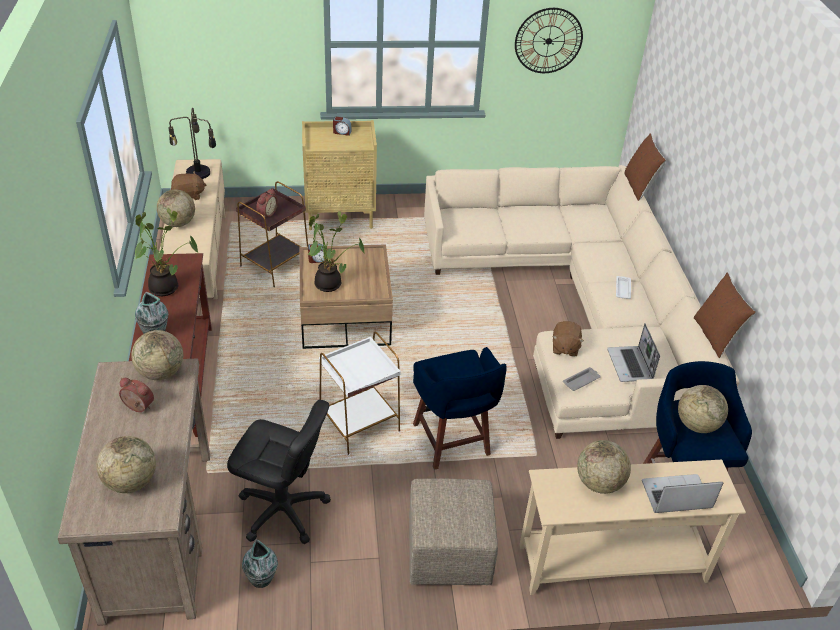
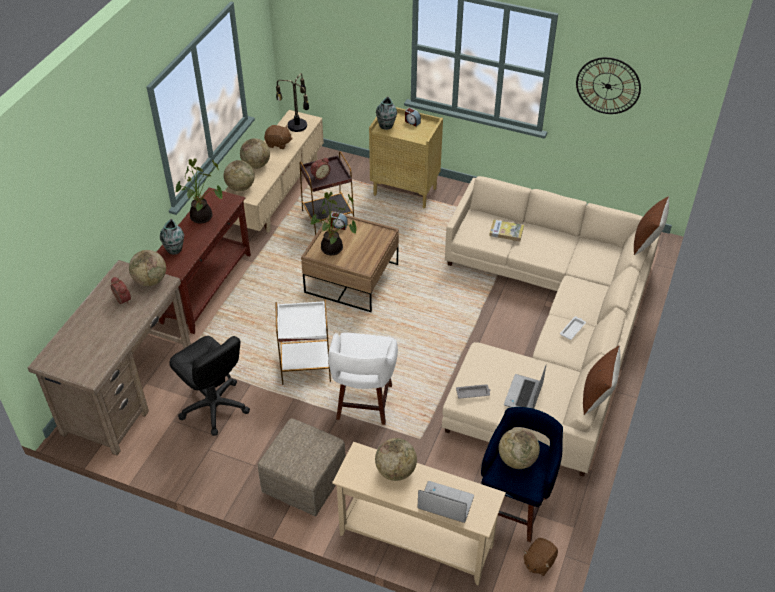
camera: 30 degrees right, 5 degrees up
globe [97,436,156,493] -> globe moved to [224,160,255,191]
vase [242,539,278,588] -> vase moved to [376,96,397,130]
blue stool [413,347,507,470] -> white stool [328,332,398,425]
brown plush toy [553,321,584,357] -> brown plush toy moved to [523,538,558,576]
none -> book [489,220,524,241]

